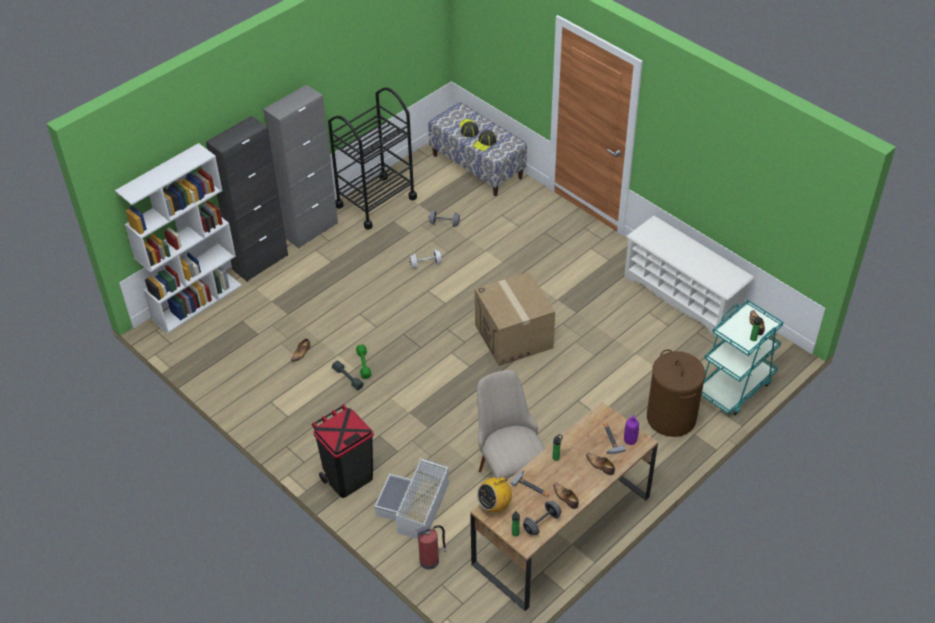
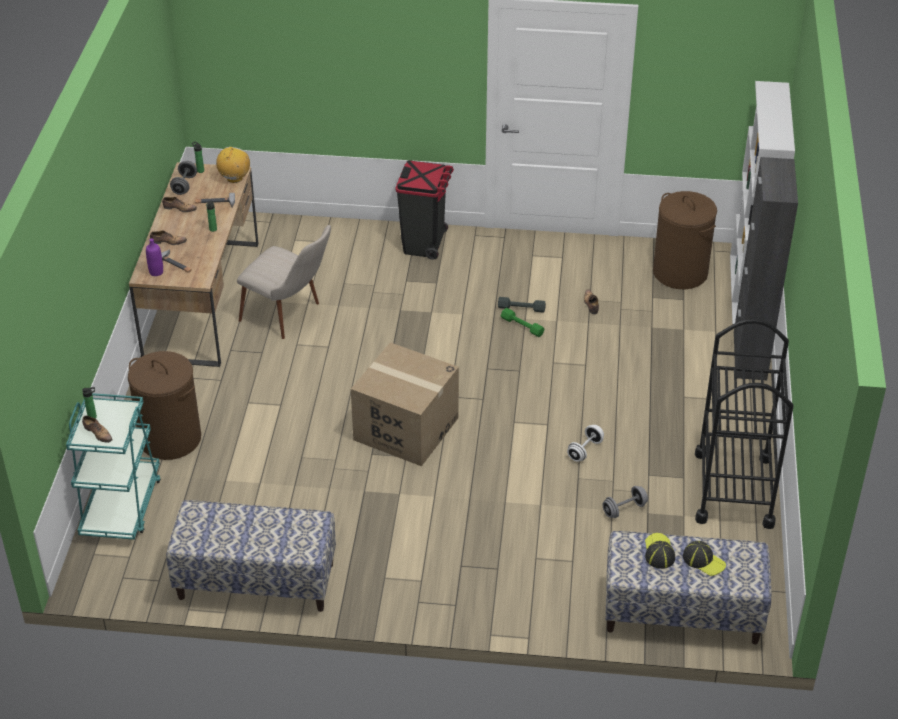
camera: 140 degrees right, 5 degrees down
grey cabinet [263,85,338,248] -> none
white storage box [374,458,449,539] -> none
fire extinguisher [415,525,447,569] -> none
white shoe rack [624,216,754,337] -> bench [166,500,336,612]
none -> brown laundry basket [653,191,717,289]

